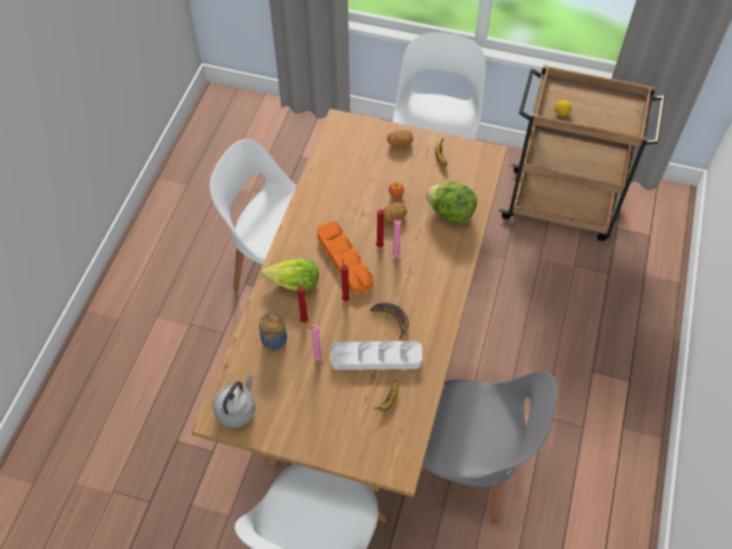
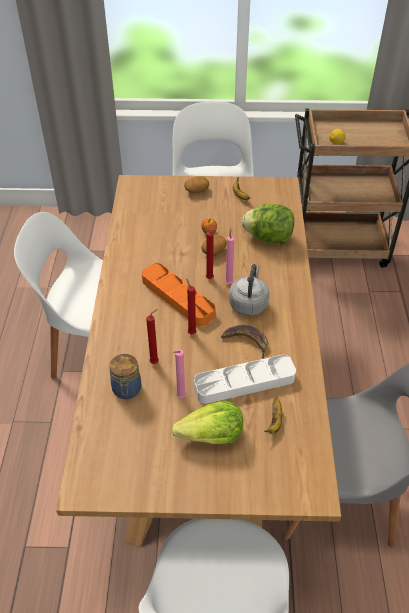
camera: 15 degrees left, 10 degrees down
grey kettle [213,375,255,428] -> grey kettle moved to [229,264,269,316]
lettuce [262,259,319,291] -> lettuce moved to [171,401,243,444]

